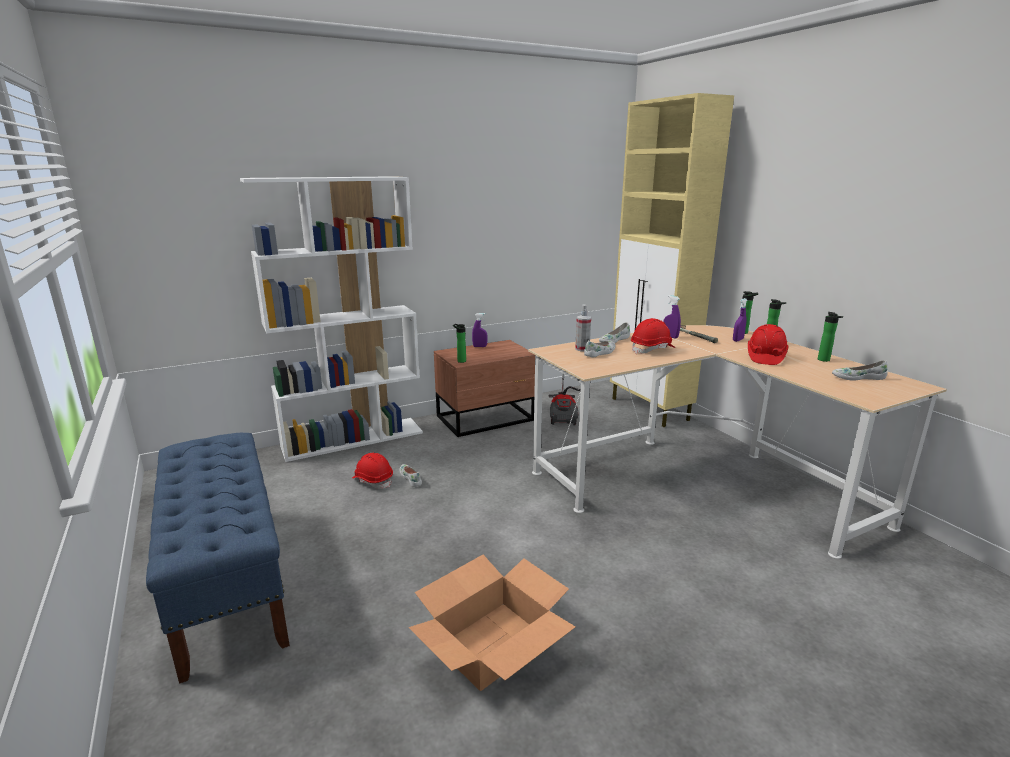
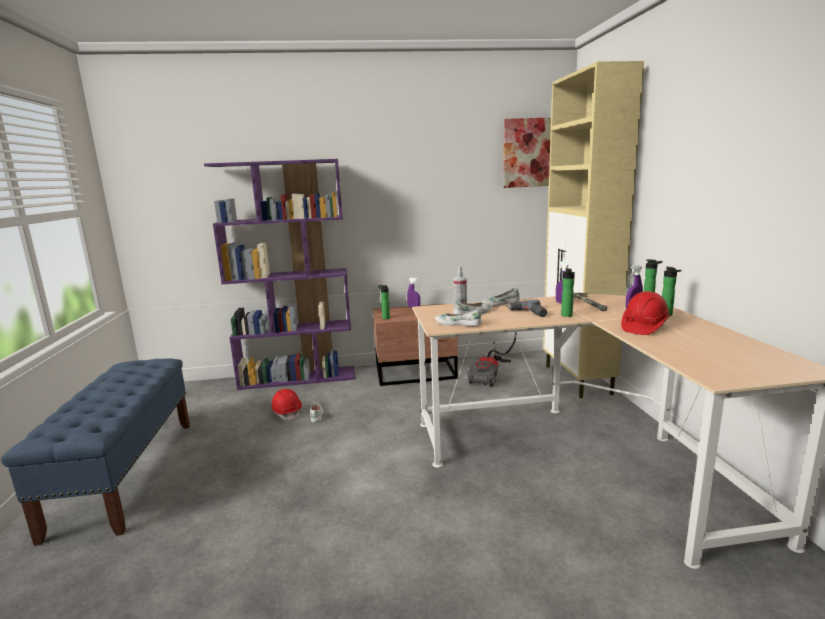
camera: 20 degrees right, 5 degrees down
white bookcase [240,176,423,462] -> purple bookcase [204,159,355,390]
cardboard box [409,555,575,691] -> none
red hard hat [631,318,675,354] -> power drill [507,300,547,317]
bottle [818,312,843,362] -> bottle moved to [561,268,575,317]
white shoe [832,360,888,381] -> white shoe moved to [435,309,482,326]
none -> picture [503,118,551,188]

